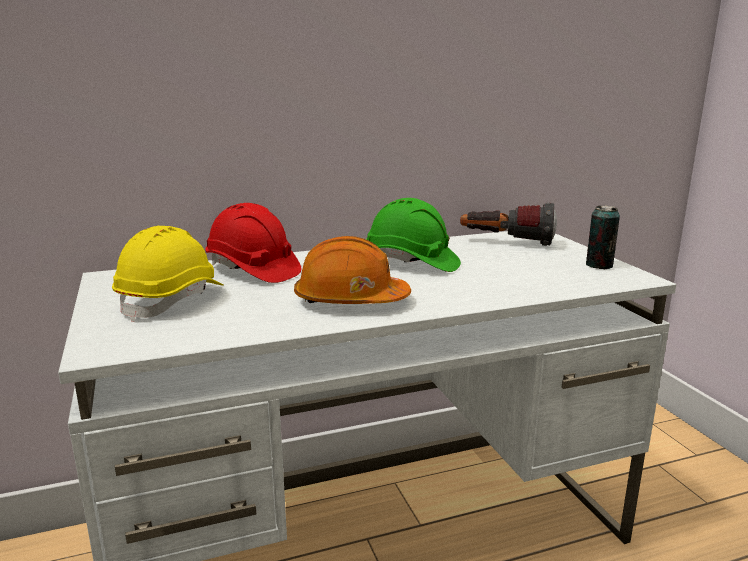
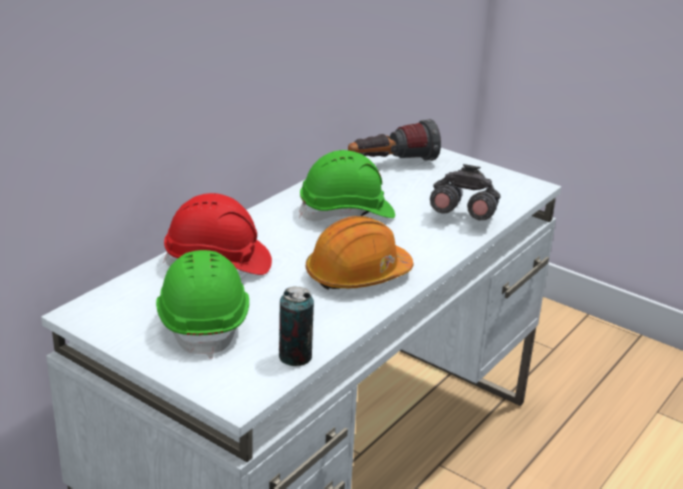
camera: 35 degrees left, 10 degrees up
yellow hard hat [112,226,224,322] -> green hard hat [156,250,249,358]
can [586,205,620,269] -> can moved to [279,286,314,366]
none -> grey binoculars [430,164,501,221]

